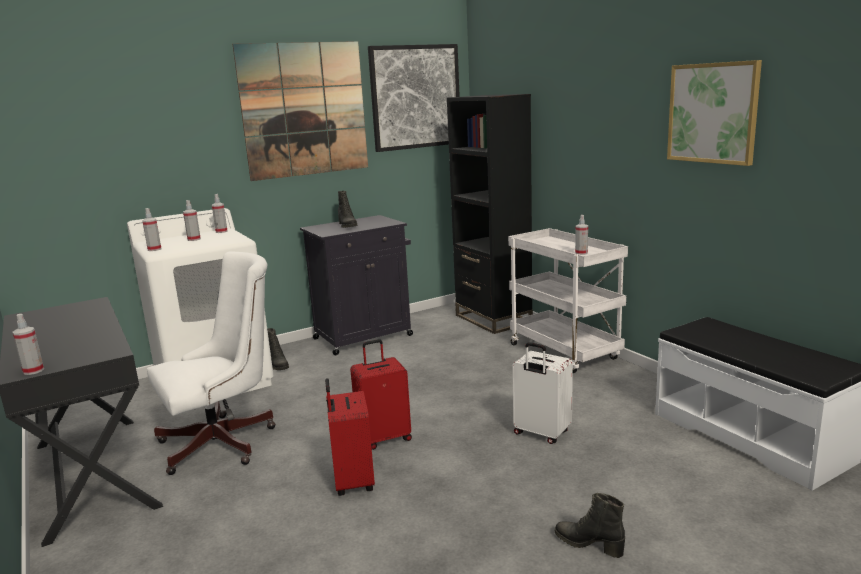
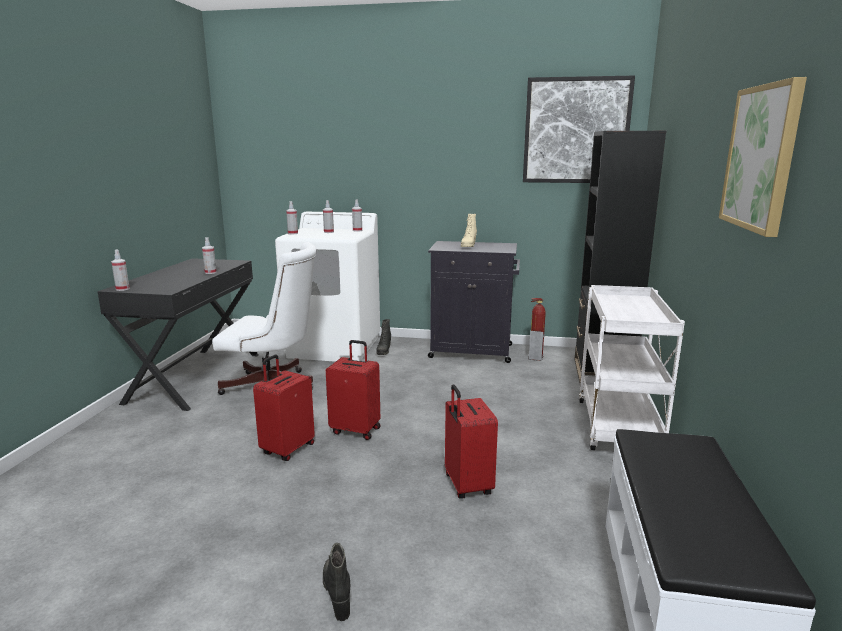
camera: 40 degrees right, 0 degrees up
picture [233,41,368,181] -> none
black boot [338,191,357,228] -> beige boot [461,214,477,247]
white suitcase [512,342,573,444] -> red suitcase [445,384,498,499]
spray bottle [575,215,588,255] -> spray bottle moved to [202,237,217,274]
none -> fire extinguisher [528,298,546,361]

